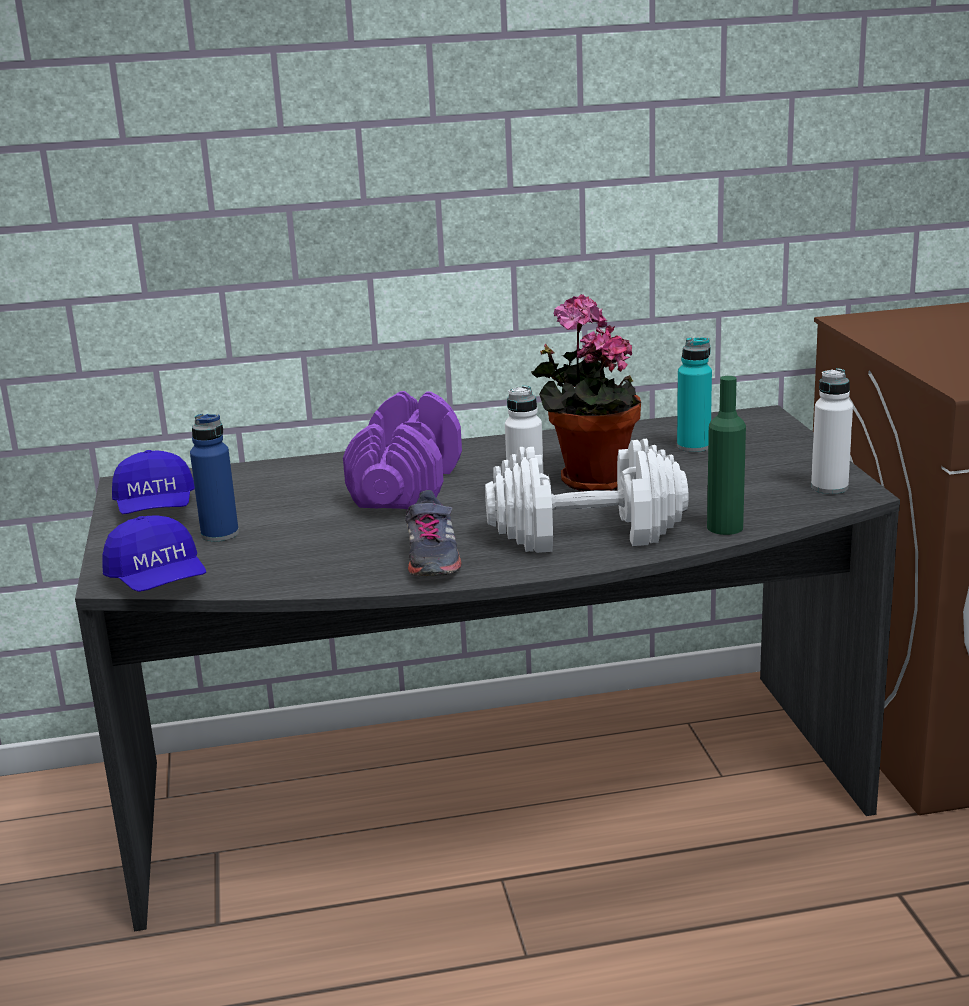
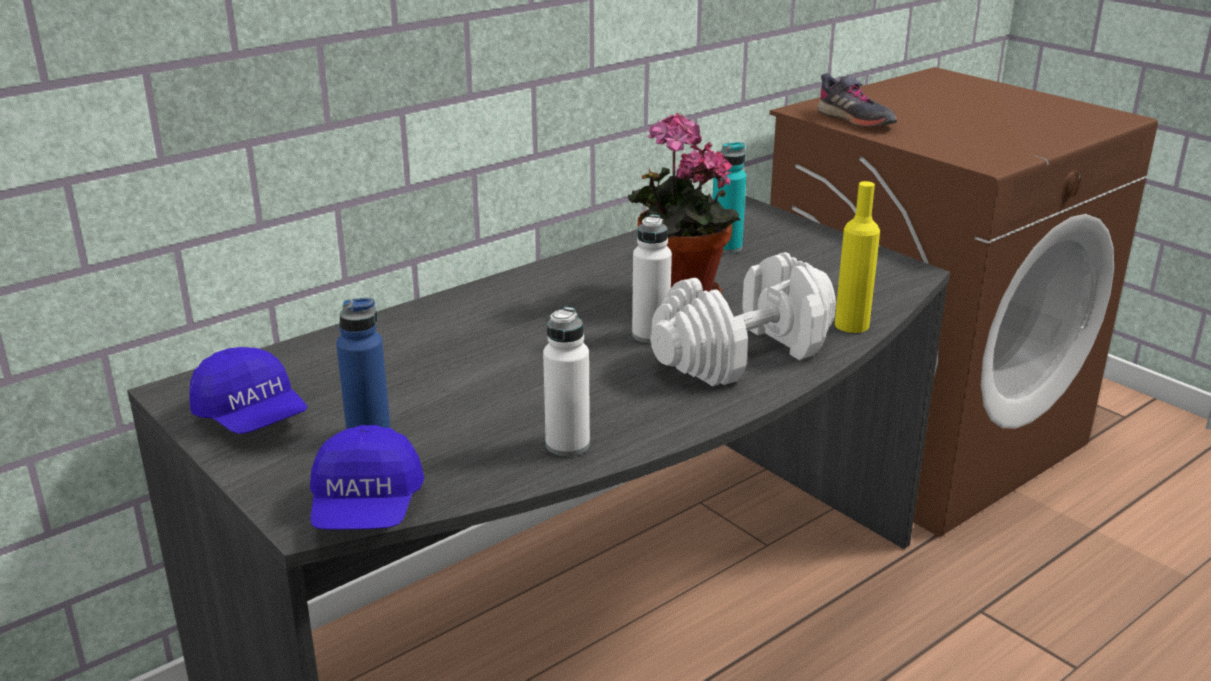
camera: 30 degrees left, 5 degrees up
blue cap [102,516,206,592] -> blue cap turned 60 degrees clockwise [310,425,424,530]
purple dumbbell [343,391,462,509] -> none
grey shoe [405,490,461,576] -> grey shoe moved to [817,73,897,127]
green bottle [707,376,746,535] -> yellow bottle [835,181,880,333]
white bottle [811,368,853,494] -> white bottle moved to [543,307,590,456]

